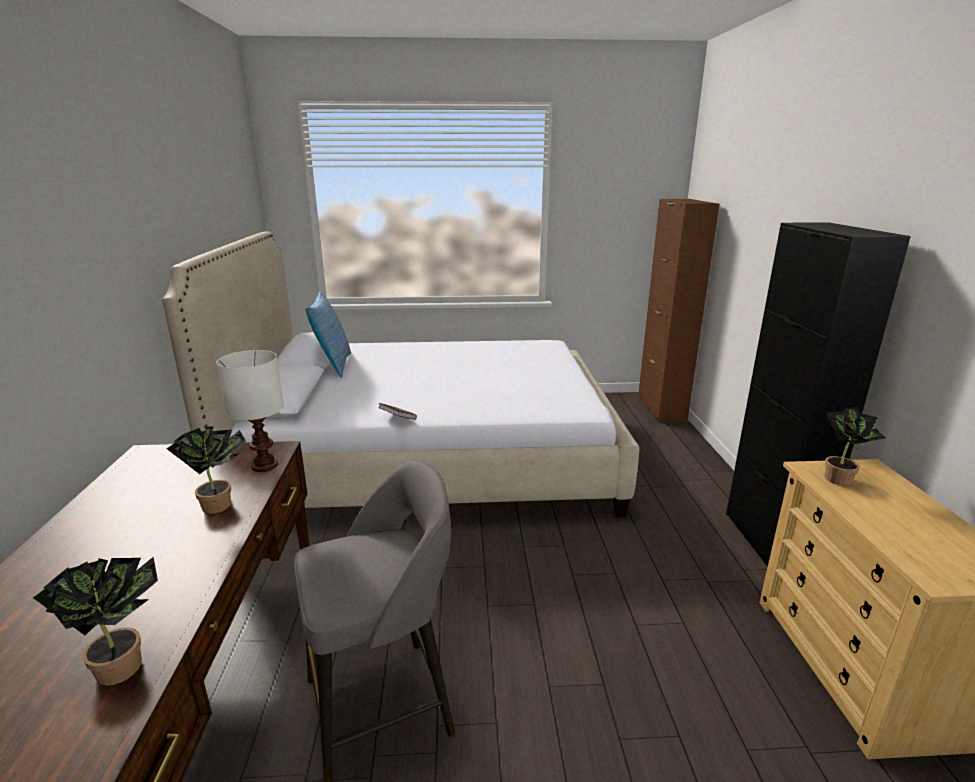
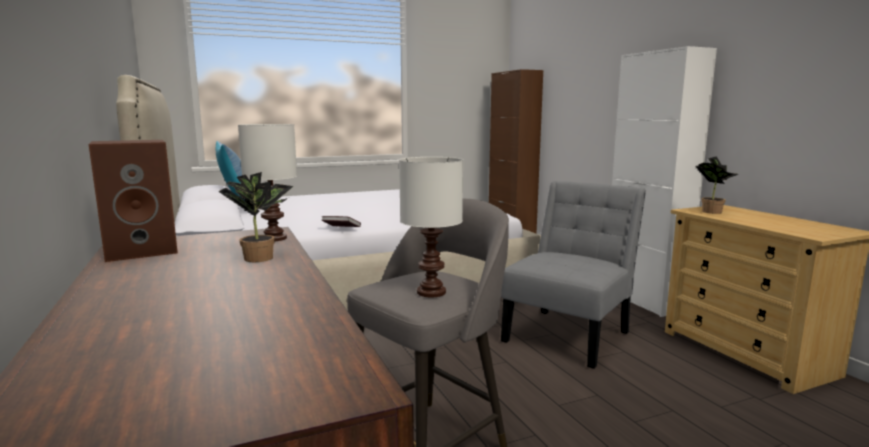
camera: 20 degrees left, 10 degrees down
potted plant [33,557,158,686] -> none
black cabinet [726,222,911,567] -> white cabinet [612,46,717,317]
none -> brown speaker [89,140,178,262]
none -> white table lamp [399,157,463,297]
none -> grey chair [501,181,646,369]

